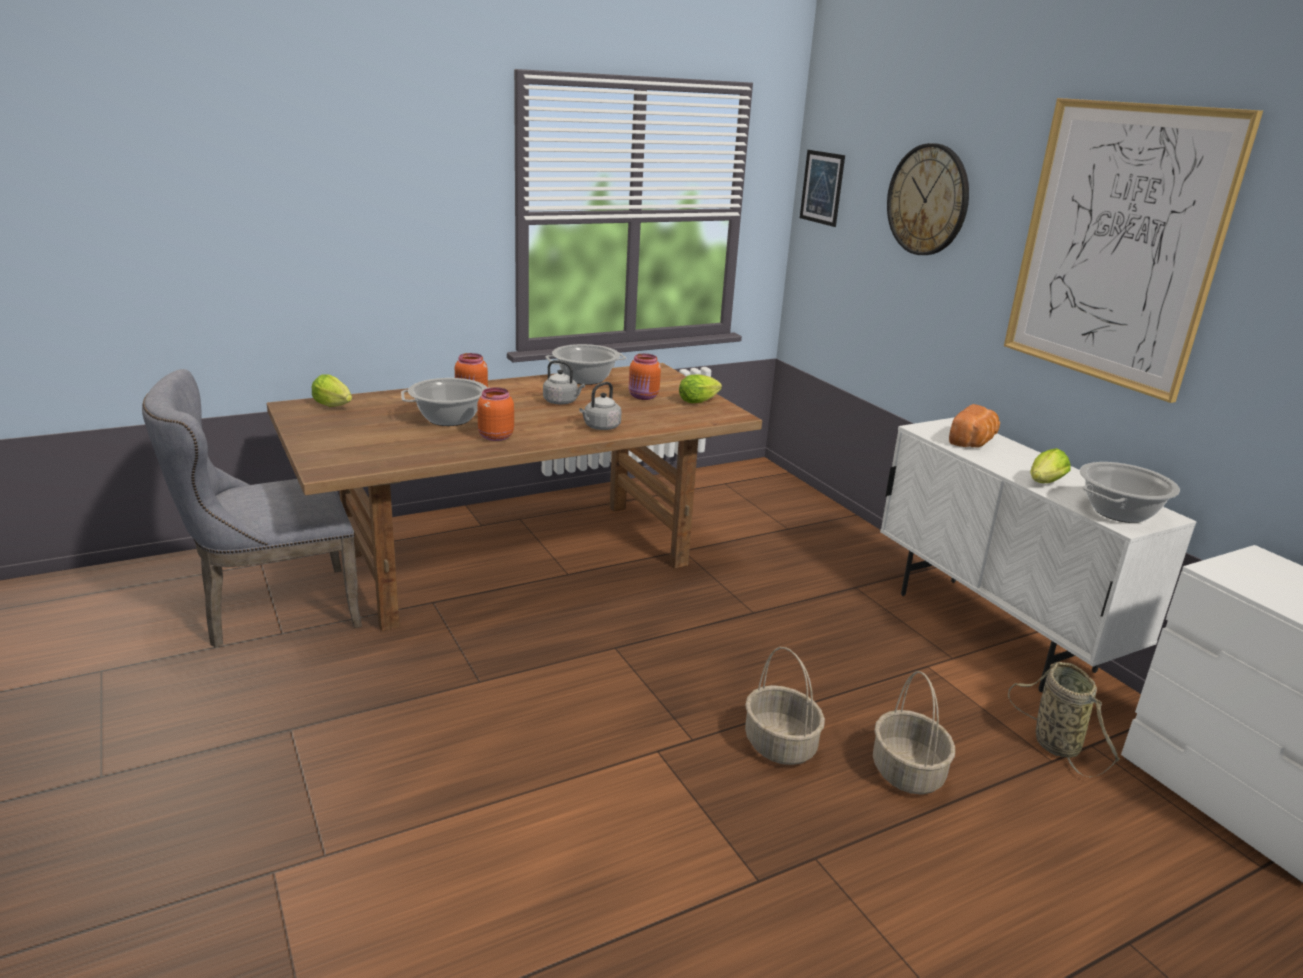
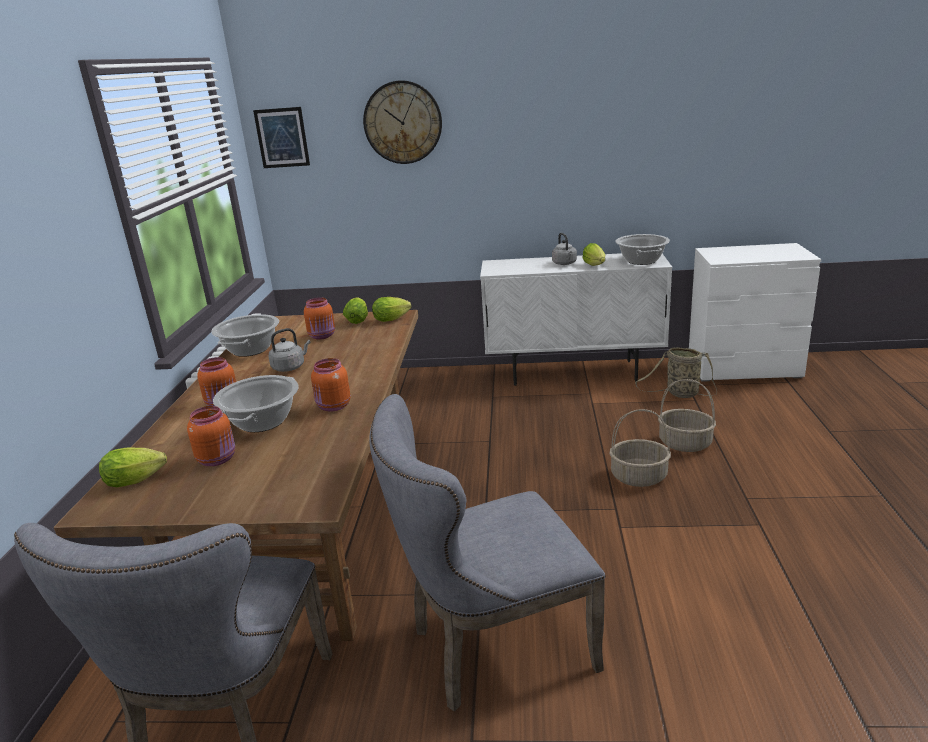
camera: 55 degrees left, 0 degrees up
grey kettle [579,382,621,430] -> grey kettle moved to [552,233,577,265]
bread [949,404,1000,448] -> none
picture [1004,98,1263,403] -> none
none -> orange jar [187,406,235,466]
none -> grey chair [369,394,606,712]
none -> lettuce [372,297,411,322]

